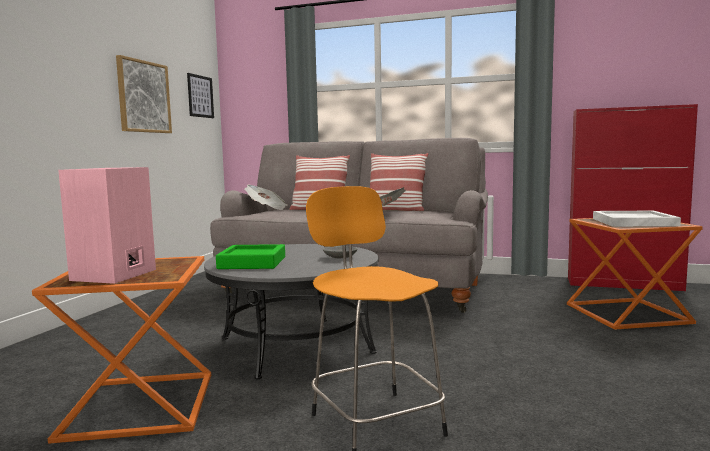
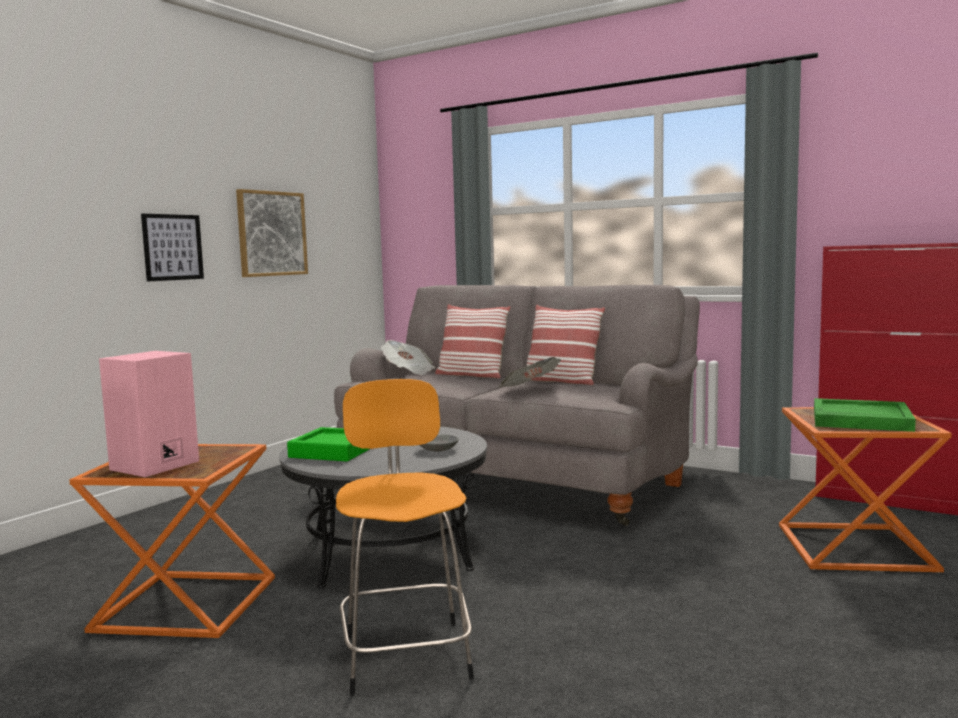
camera: 15 degrees right, 0 degrees up
picture [187,73,214,118] -> picture moved to [141,214,204,282]
white tray [593,211,681,227] -> green tray [814,398,916,432]

